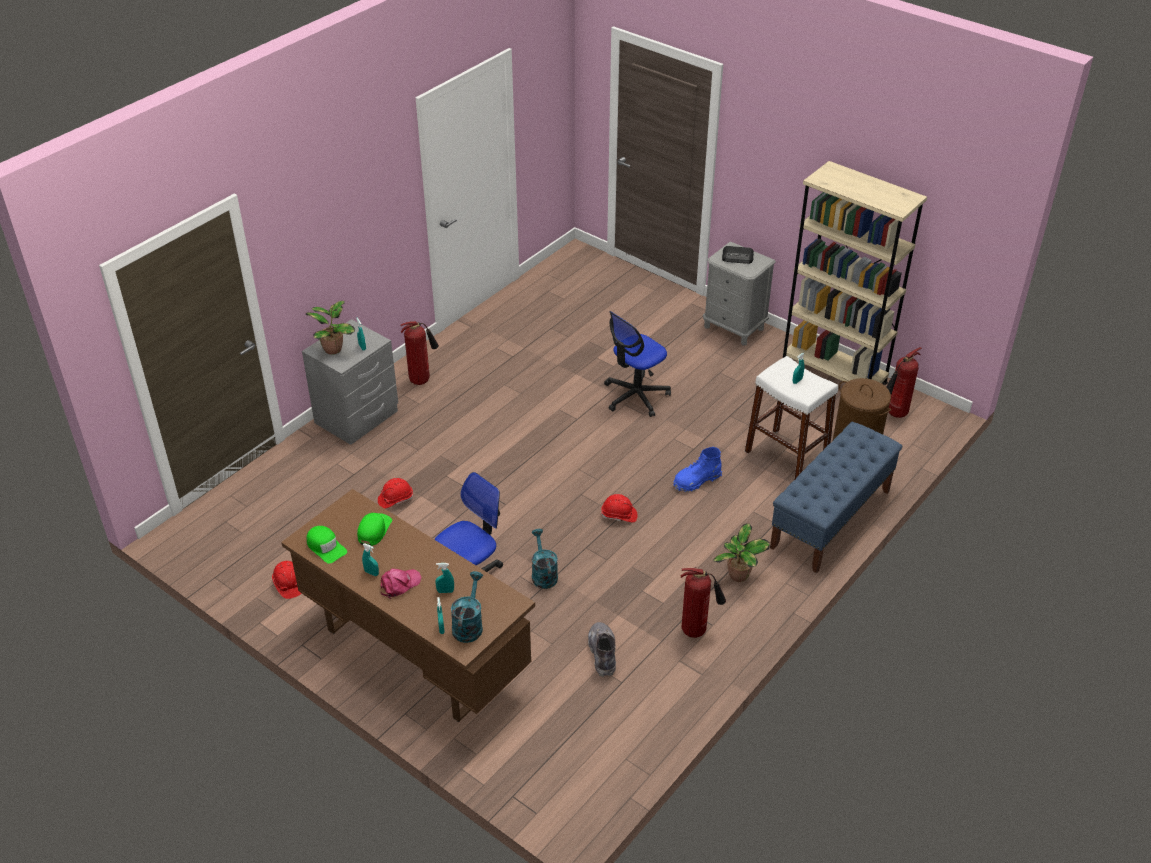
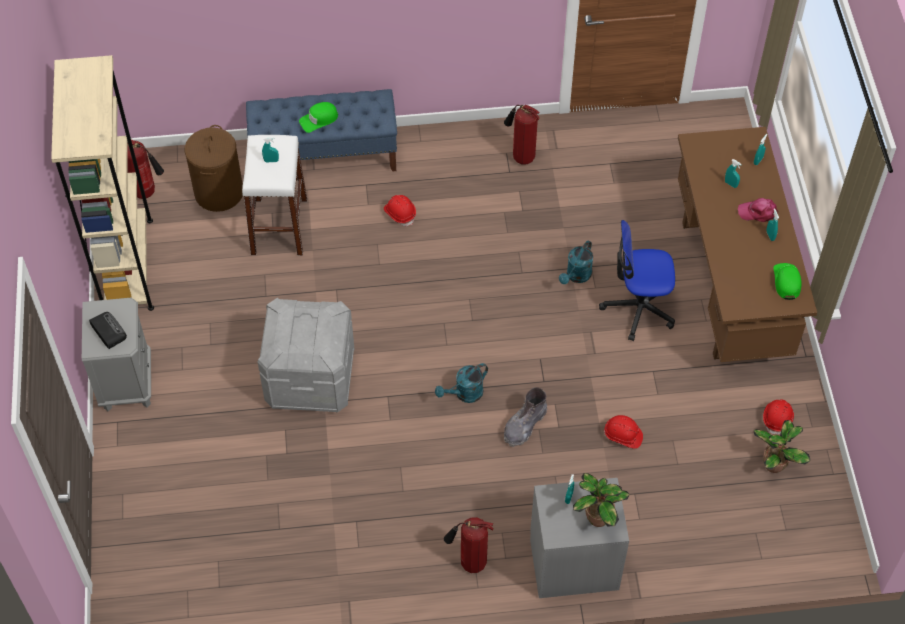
camera: 135 degrees left, 15 degrees up
green cap [357,513,392,546] -> green cap moved to [299,102,338,133]
turquoise watering can [451,571,483,643] -> turquoise watering can moved to [435,363,488,403]
grey boot [588,622,616,677] -> grey boot moved to [504,387,547,447]
red hard hat [601,494,638,522] -> red hard hat moved to [384,195,416,226]
office chair [604,311,671,417] -> grey storage box [258,298,354,413]
blue boot [673,447,722,492] -> none
potted plant [714,523,770,582] -> potted plant moved to [753,420,810,473]

